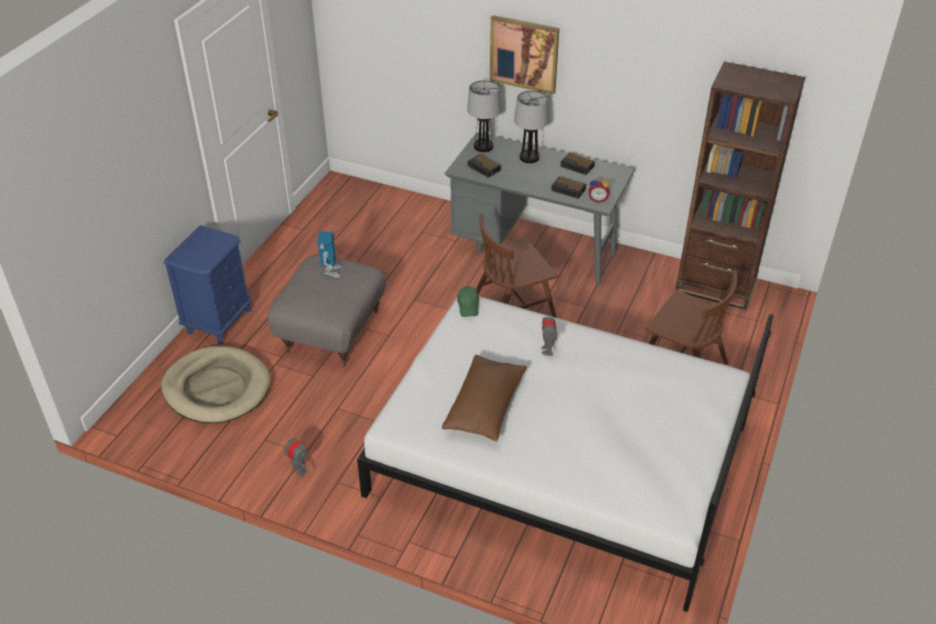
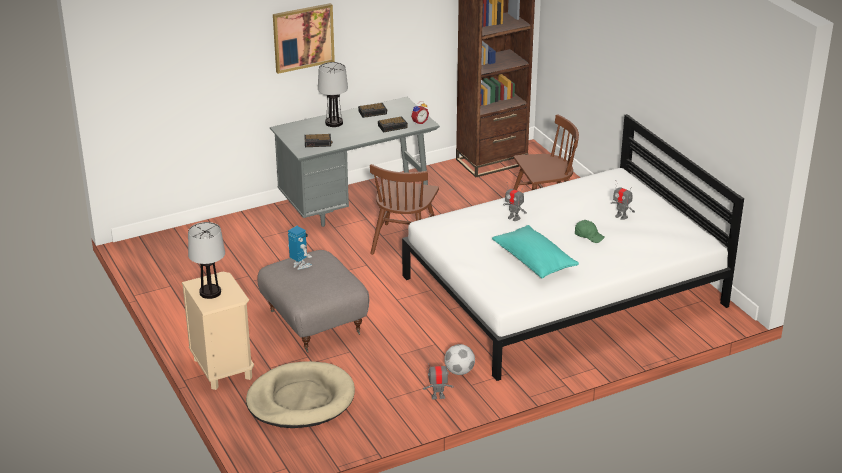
camera: 50 degrees left, 10 degrees down
blue nightstand [164,225,252,344] -> beige nightstand [182,272,254,390]
brown pillow [442,355,527,441] -> turquoise pillow [492,225,579,279]
green cap [457,286,479,317] -> green cap moved to [575,220,605,243]
table lamp [467,80,501,152] -> table lamp moved to [188,222,225,299]
none -> football [444,344,475,375]
none -> toy robot [610,181,635,220]

